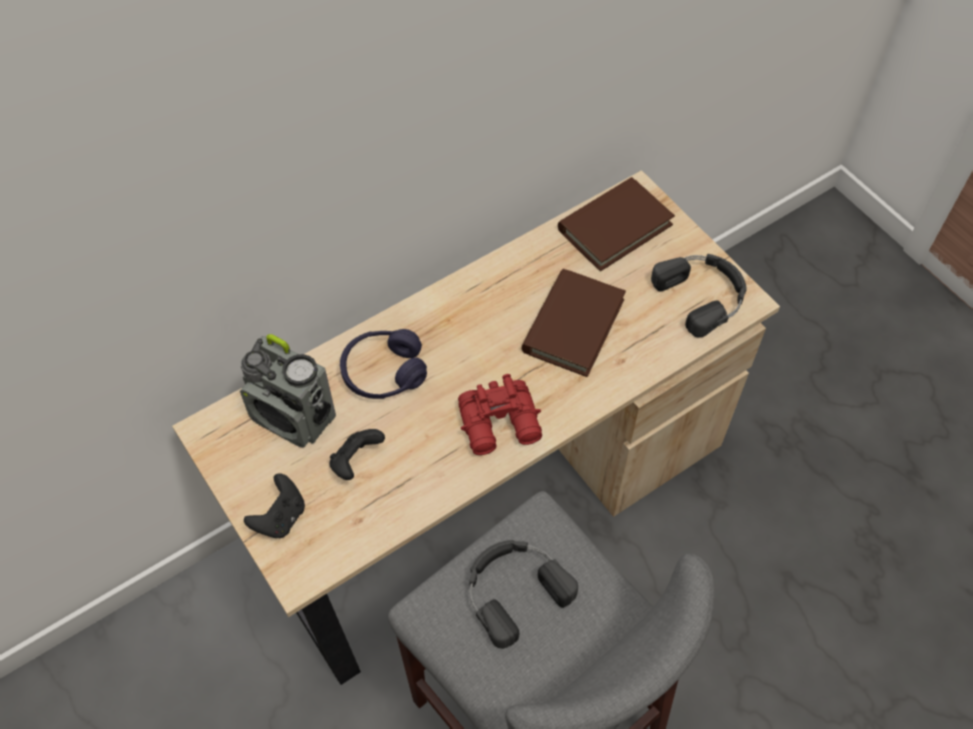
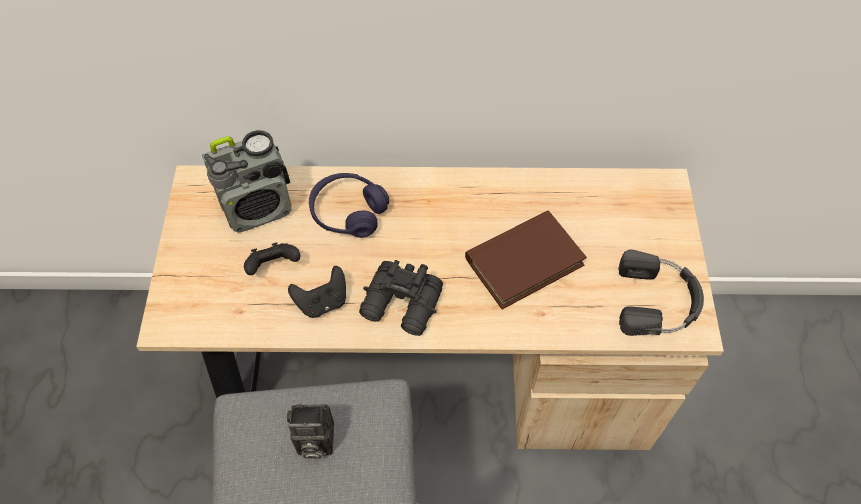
camera: 35 degrees right, 0 degrees up
radio [240,334,336,448] -> radio turned 90 degrees counterclockwise [202,130,292,233]
black game controller [244,473,305,538] -> black game controller moved to [288,266,346,318]
red binoculars [458,374,542,455] -> black binoculars [359,260,443,336]
black headphones [470,540,578,649] -> camera [287,404,334,460]
brown book [558,177,675,271] -> none

